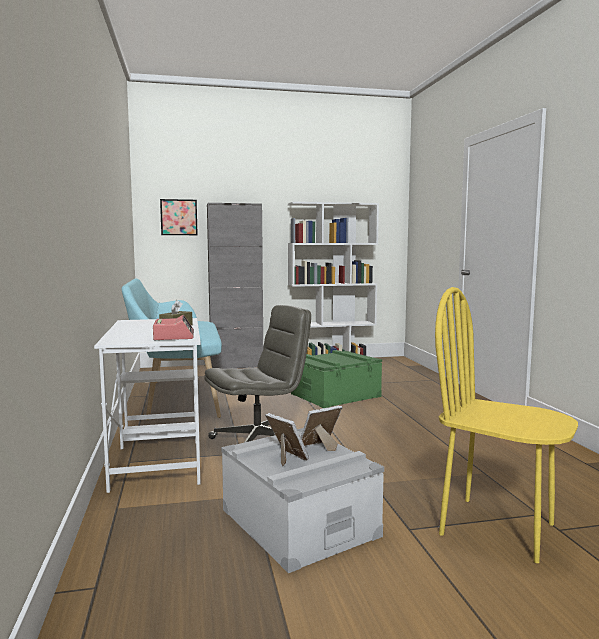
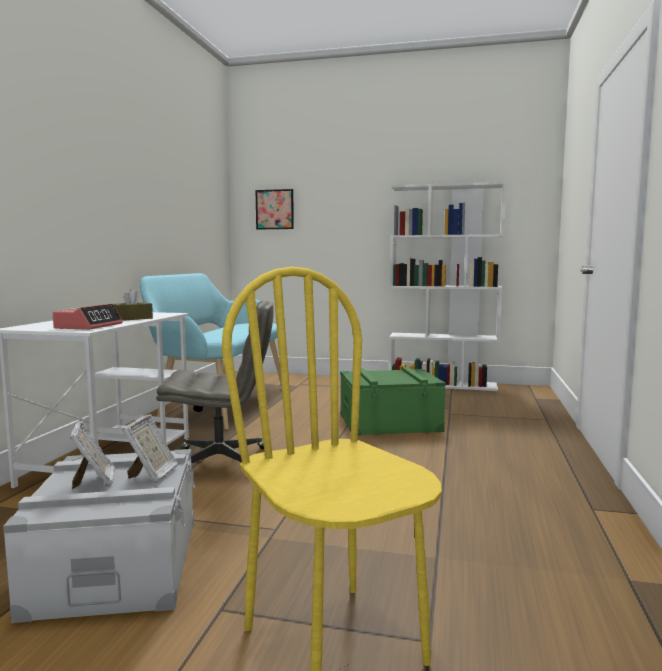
camera: 25 degrees right, 0 degrees up
grey cabinet [207,203,263,369] -> none
picture frame [301,406,342,451] -> picture frame turned 105 degrees clockwise [122,414,178,483]

